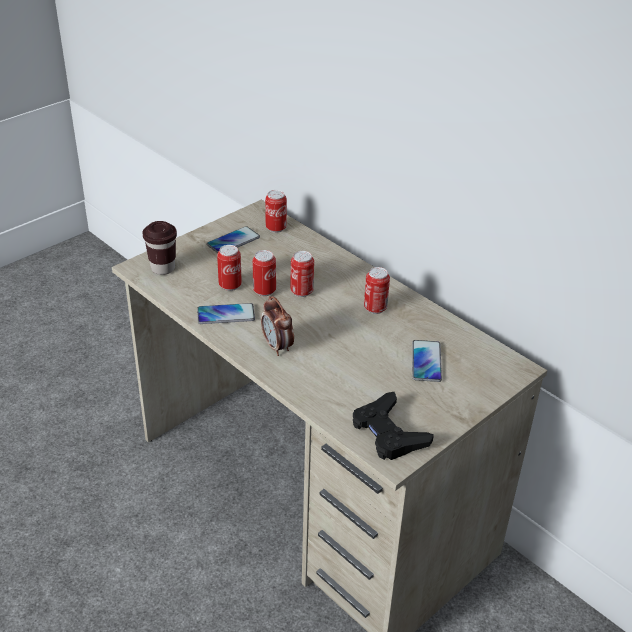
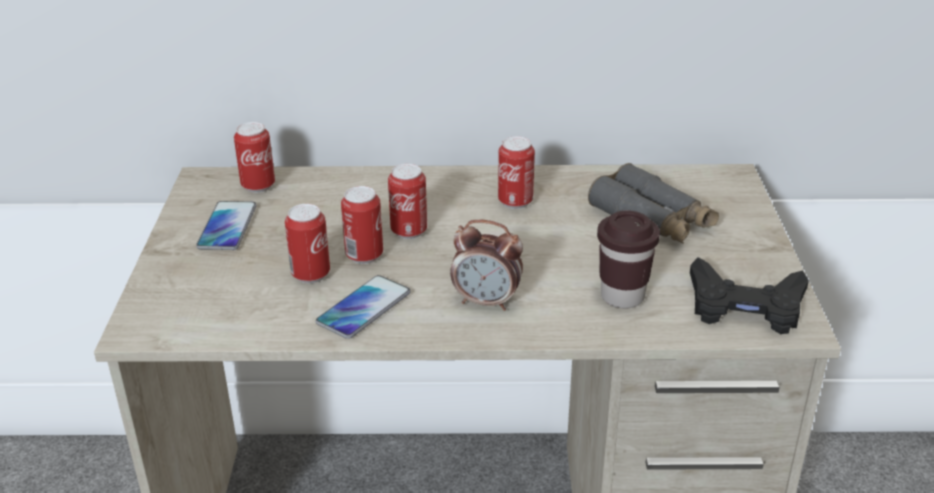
camera: 45 degrees left, 5 degrees down
brown cup [143,221,177,275] -> brown cup moved to [597,210,660,308]
phone [412,340,442,382] -> grey binoculars [588,163,719,244]

